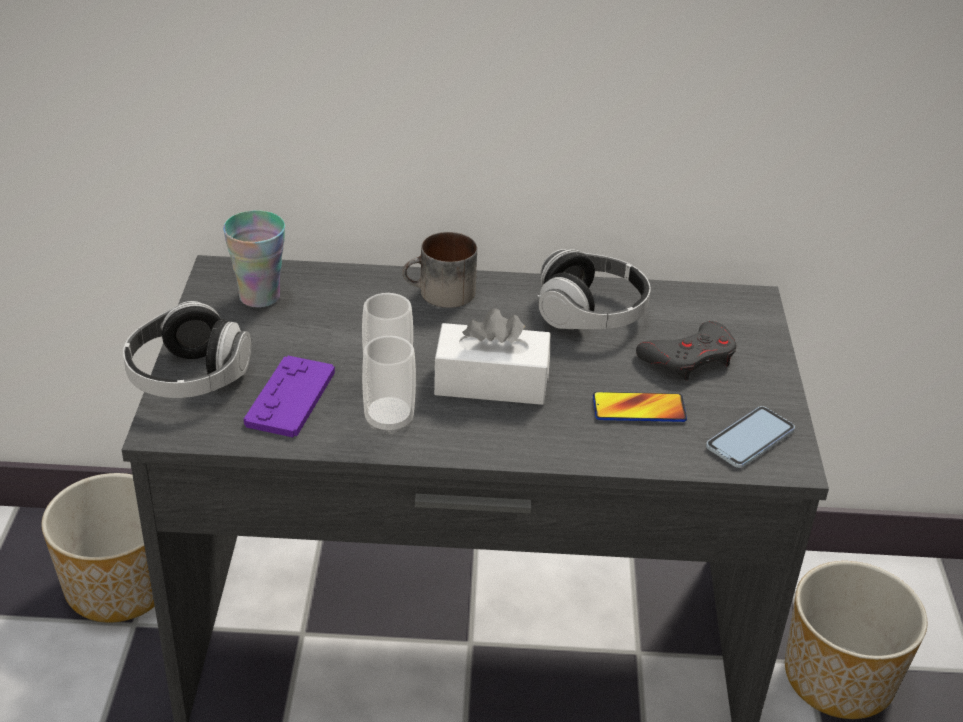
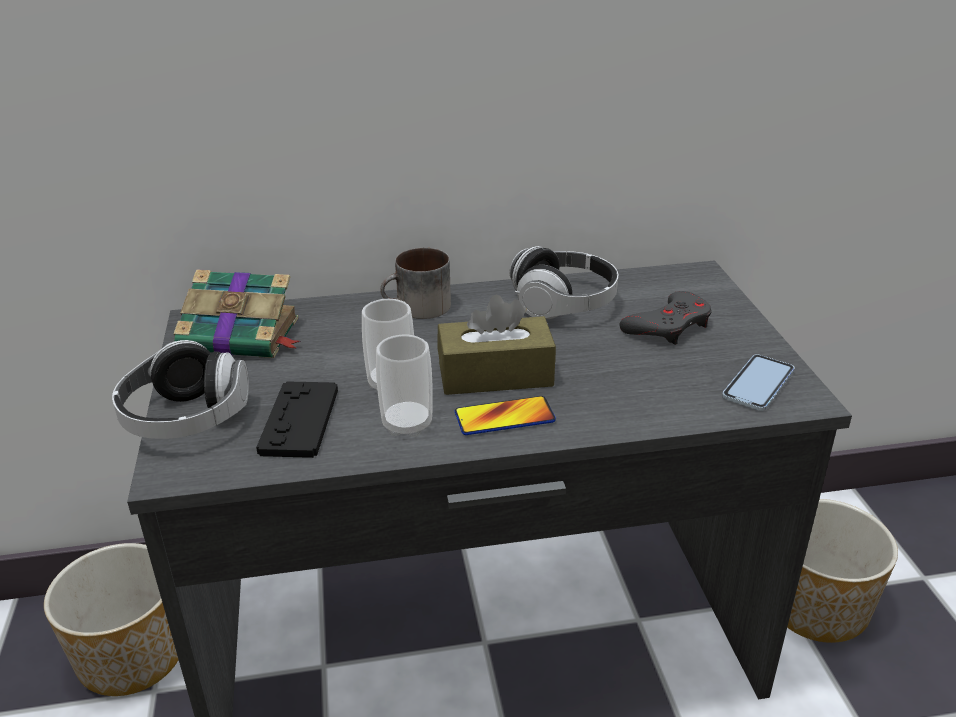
camera: 10 degrees left, 5 degrees down
cup [223,211,285,308] -> book [173,269,301,358]
purple game controller [244,356,335,437] -> black game controller [256,381,338,458]
white tissue box [434,308,550,405] -> brown tissue box [437,295,556,395]
phone [593,392,687,422] -> phone moved to [455,396,556,435]

